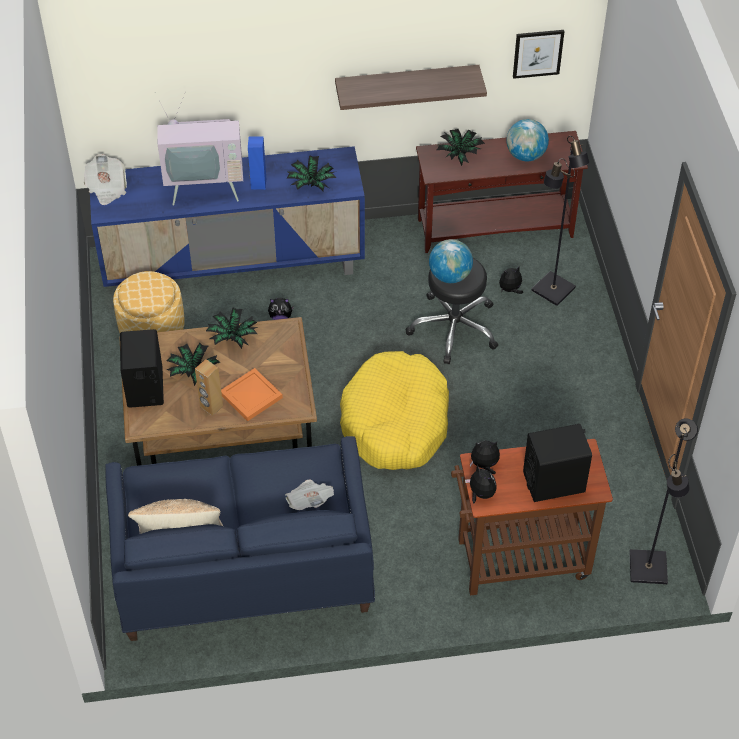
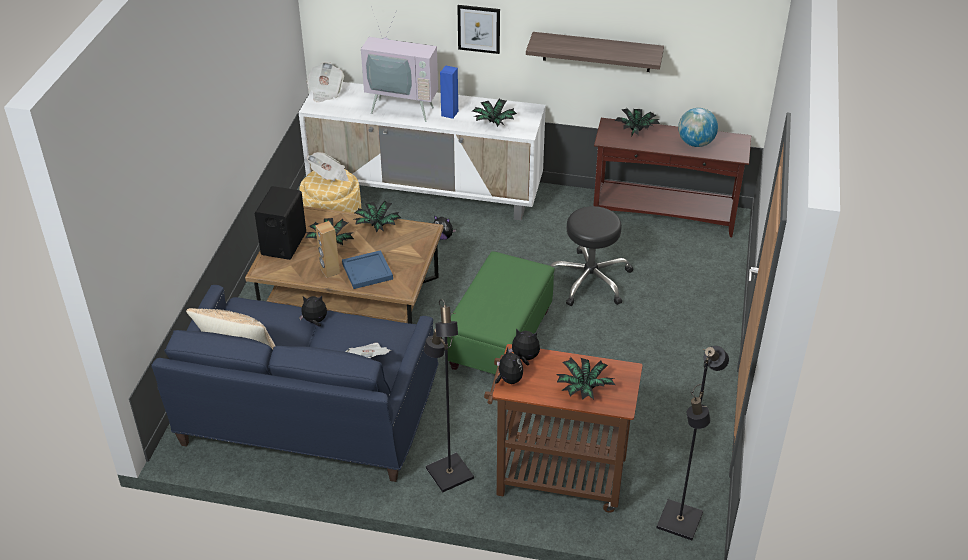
camera: 20 degrees right, 10 degrees down
blue tv stand [90,146,365,288] -> white tv stand [299,82,546,220]
orange tray [221,368,283,421] -> blue tray [342,250,393,289]
yellow dog bed [340,351,449,470] -> green ottoman [447,251,555,374]
globe [429,239,473,283] -> none
plush toy [499,266,523,294] -> plush toy moved to [299,296,327,326]
picture [513,30,565,79] -> picture moved to [457,5,500,54]
black speaker [523,424,592,502] -> potted plant [556,357,615,400]
black floor lamp [531,136,589,306] -> black floor lamp moved to [424,299,474,492]
none -> newspaper [307,152,349,181]

